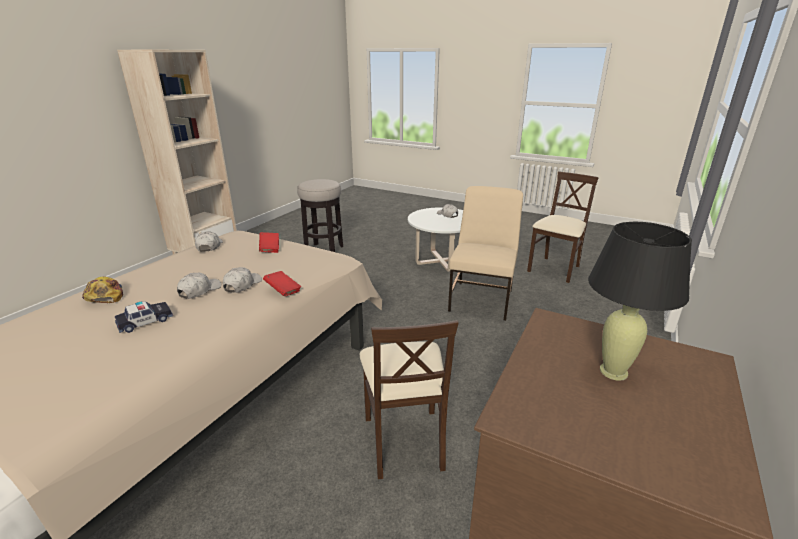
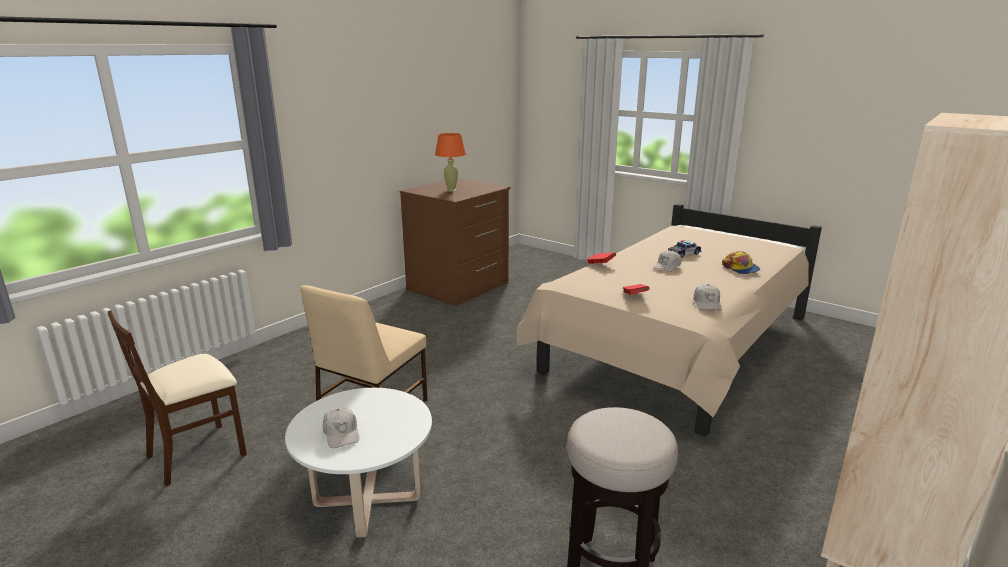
camera: 170 degrees left, 5 degrees down
white cap [223,267,262,293] -> none
beige chair [360,320,458,479] -> none
black table lamp [588,222,692,381] -> orange table lamp [435,133,466,192]

